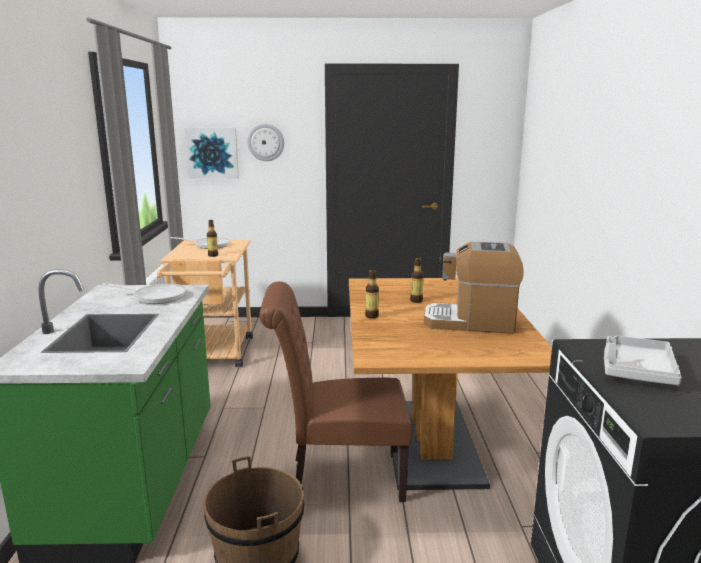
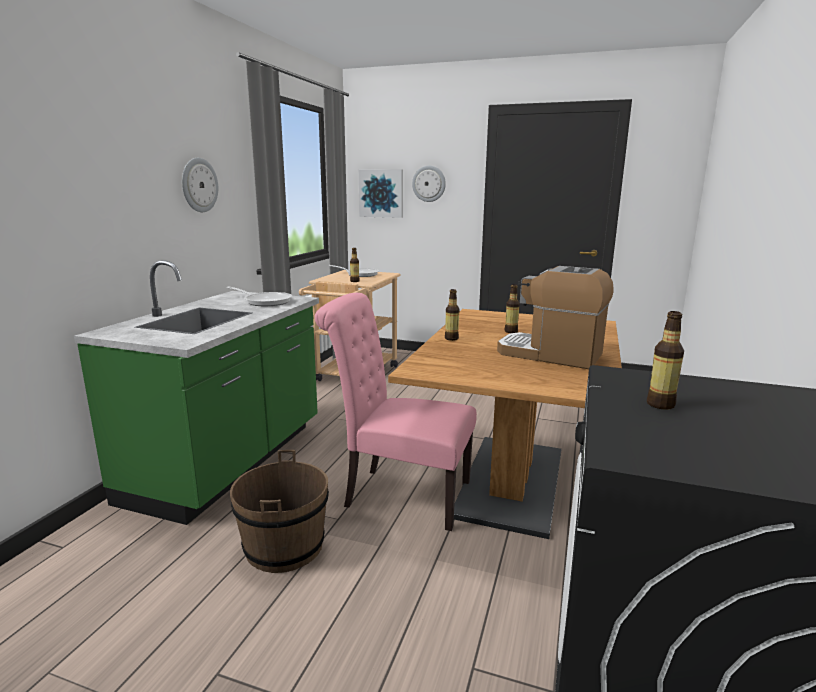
camera: 20 degrees right, 0 degrees up
brown chair [259,282,412,502] -> pink chair [315,293,477,531]
grey tray [604,336,682,385] -> bottle [647,311,684,410]
none -> wall clock [182,158,218,212]

